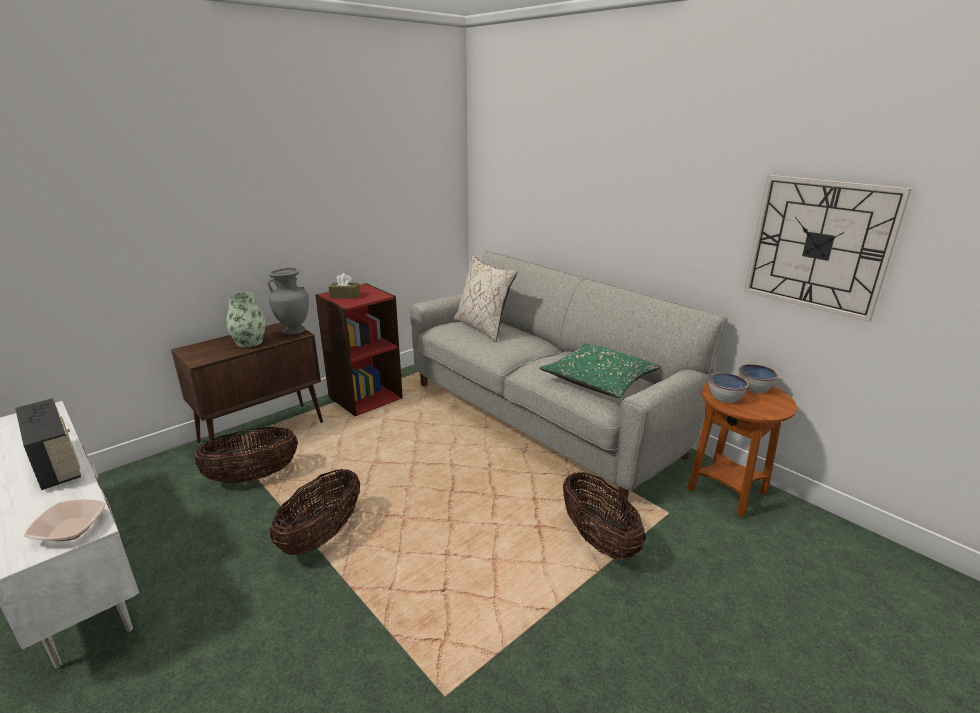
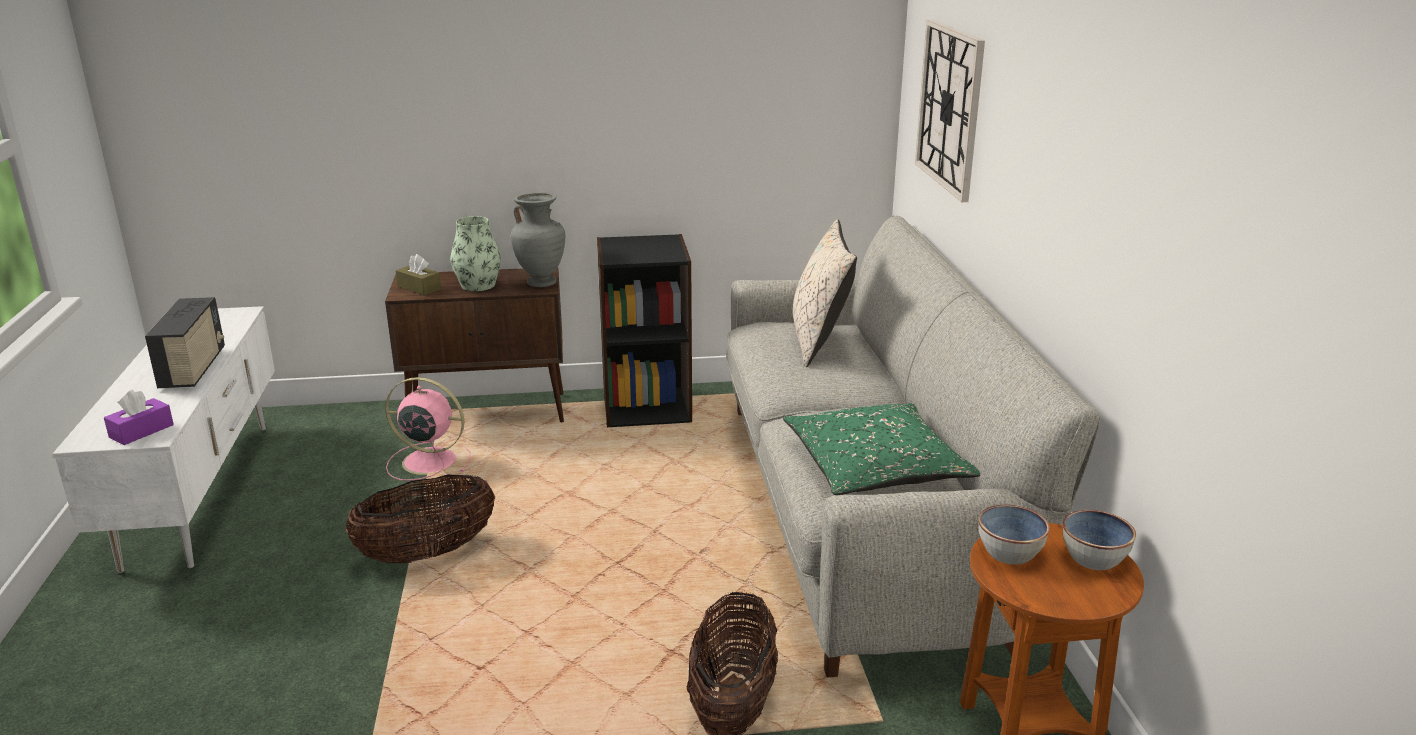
camera: 35 degrees right, 0 degrees up
bowl [24,499,106,541] -> purple tissue box [104,390,174,445]
basket [194,427,298,483] -> pink fan [385,377,471,481]
red bookcase [315,283,403,416] -> black bookcase [597,234,692,427]
brown tissue box [329,273,360,299] -> brown tissue box moved to [396,254,441,296]
wall clock [744,175,912,322] -> wall clock moved to [915,20,985,202]

